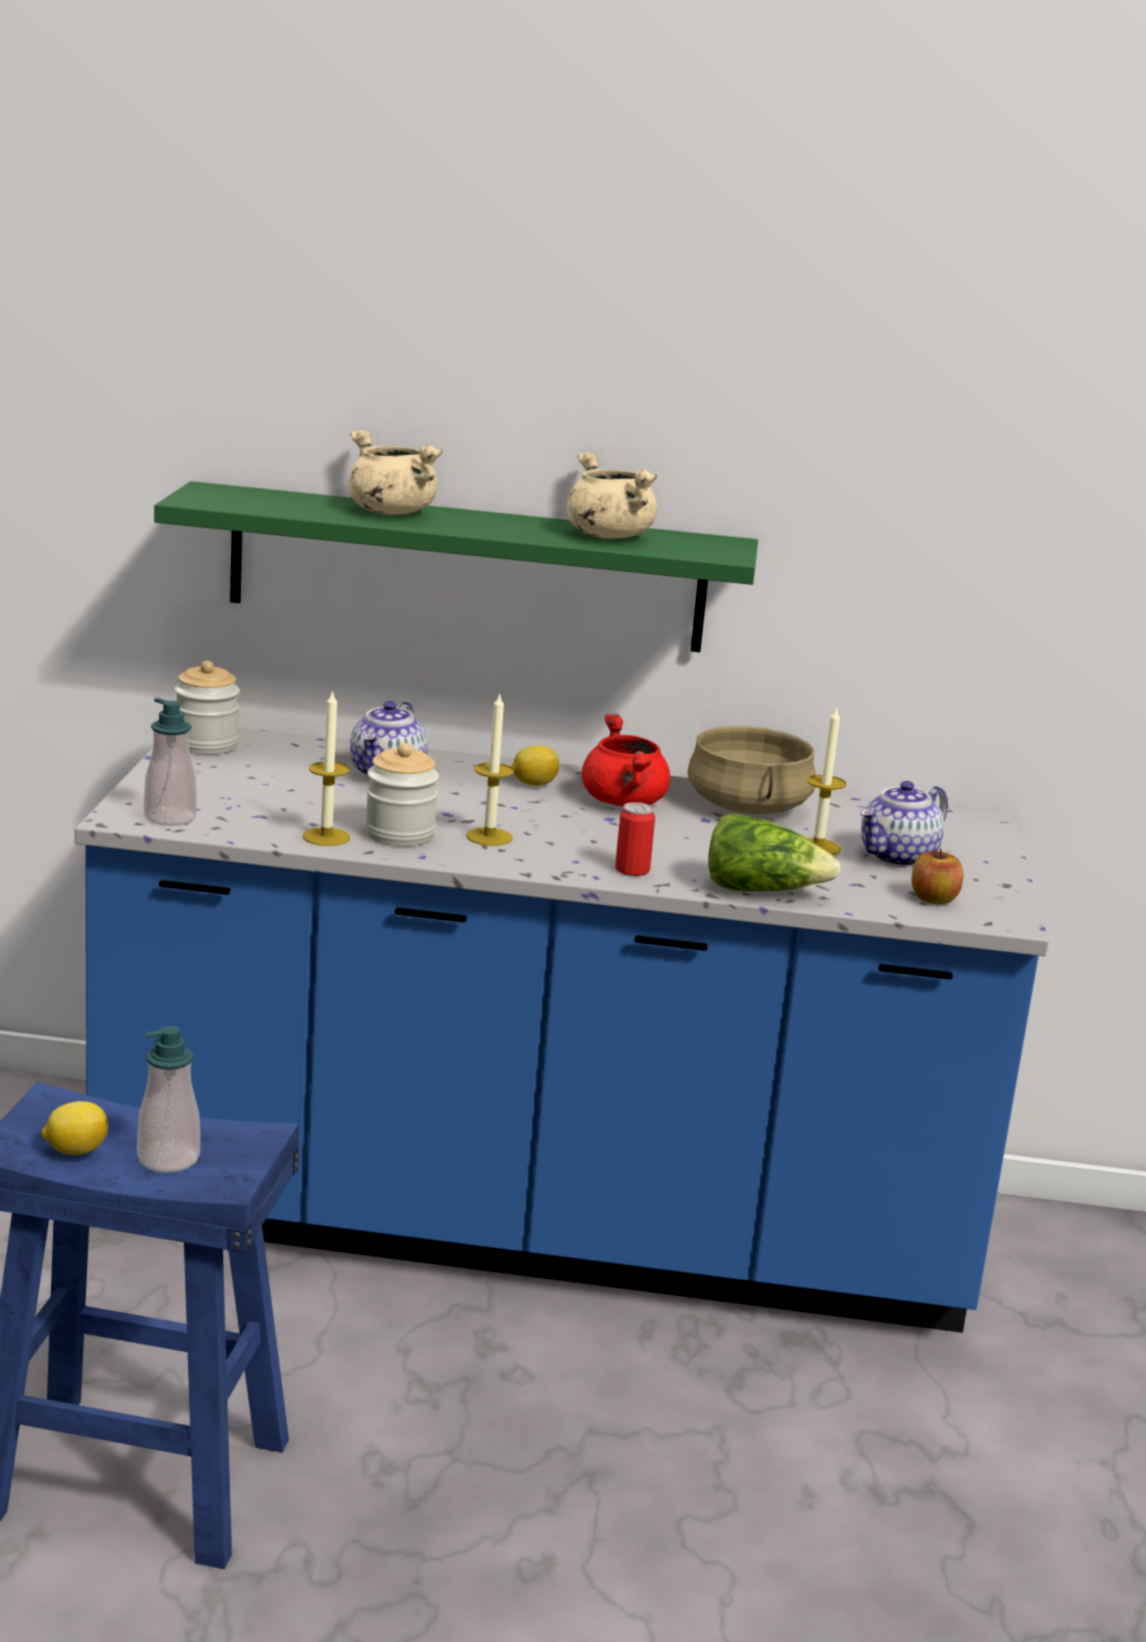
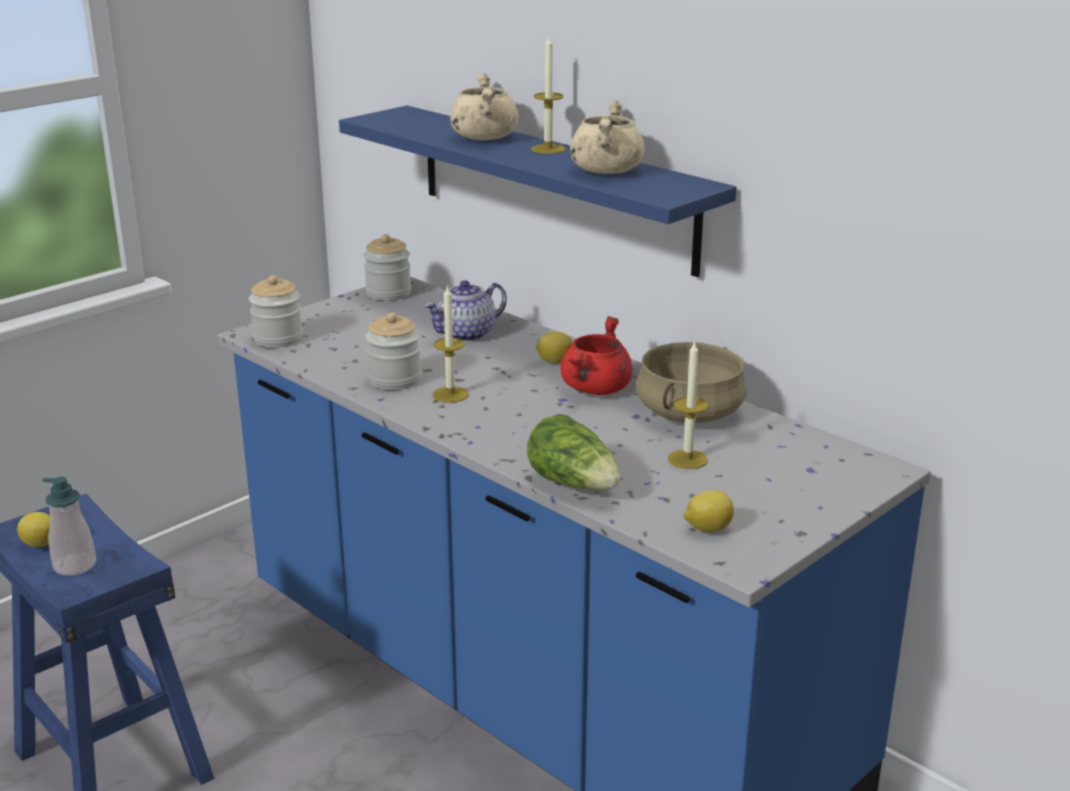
camera: 40 degrees right, 5 degrees up
soap dispenser [144,698,197,826] -> jar [249,275,303,348]
green shelf [154,481,758,652] -> blue shelf [339,106,737,277]
candle [303,689,350,846] -> candle moved to [531,36,566,154]
can [615,802,655,876] -> none
teapot [860,781,948,867] -> none
apple [911,848,963,905] -> lemon [684,490,734,532]

